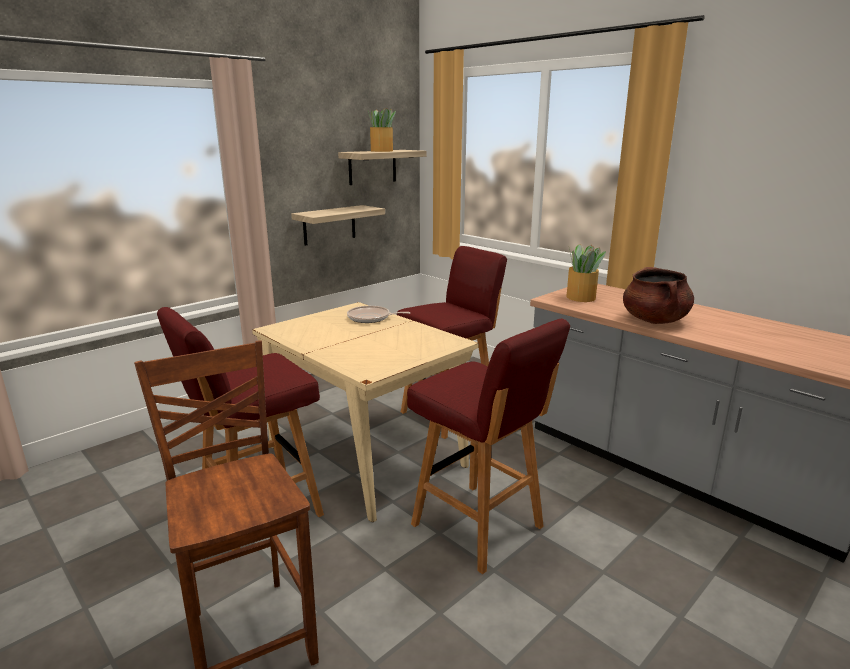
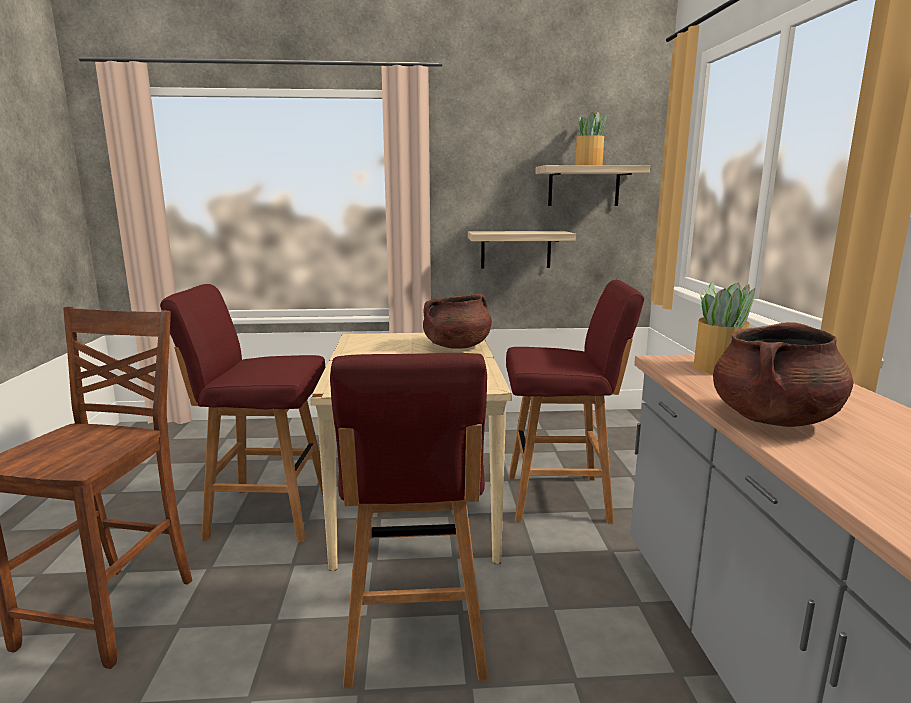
camera: 40 degrees right, 5 degrees down
frying pan [347,306,410,323] -> brown cooking pot [423,294,492,349]

